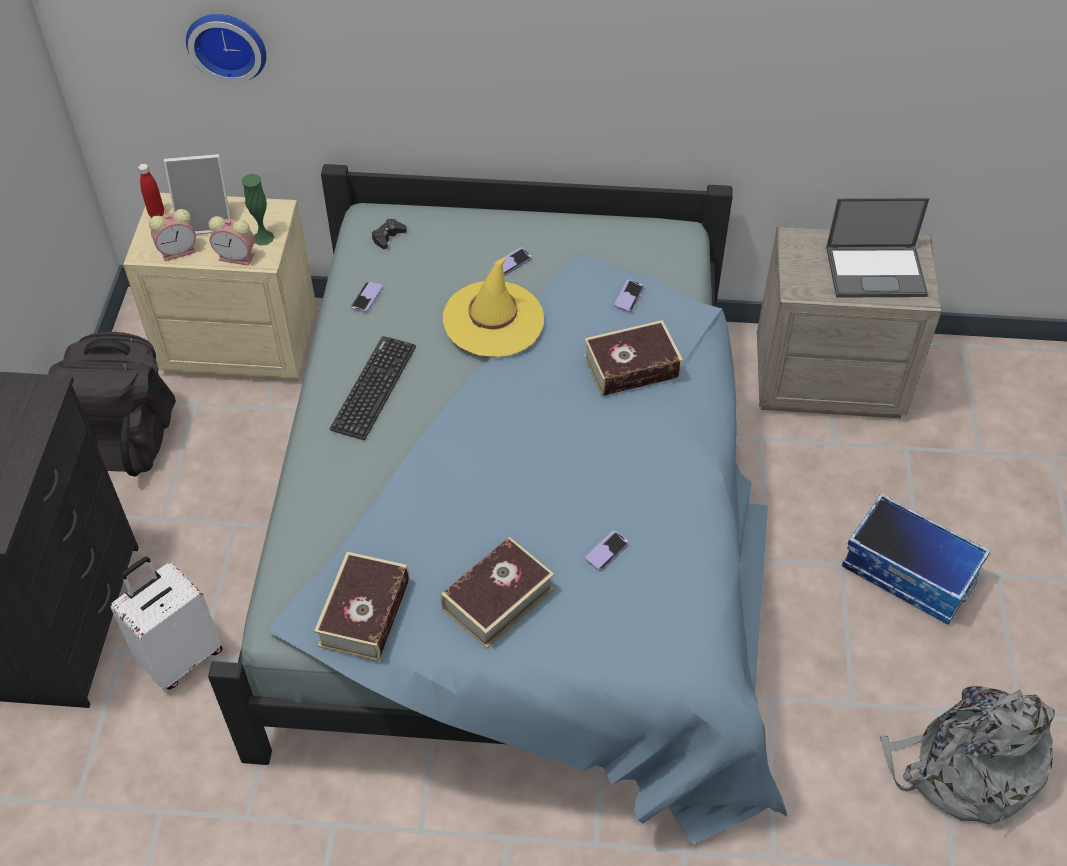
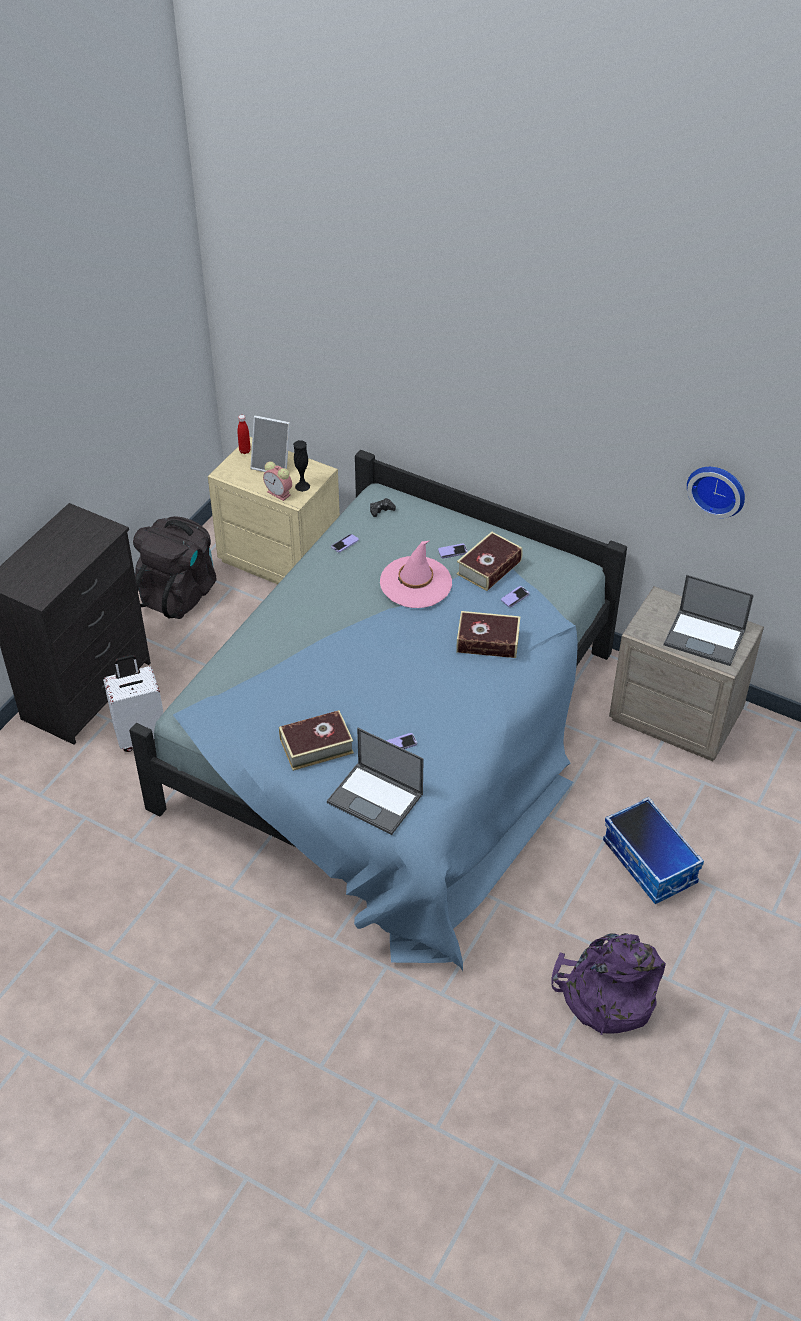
camera: 25 degrees right, 5 degrees down
alarm clock [149,209,196,261] -> none
wall clock [186,14,266,83] -> wall clock moved to [687,467,745,518]
green vase [242,174,274,246] -> black vase [293,440,310,492]
book [314,552,410,661] -> book moved to [457,532,523,591]
keyboard [330,336,416,440] -> none
yellow hat [443,257,544,357] -> pink hat [380,541,452,608]
grey backpack [880,686,1055,829] -> purple backpack [551,933,666,1035]
none -> laptop [327,728,424,835]

